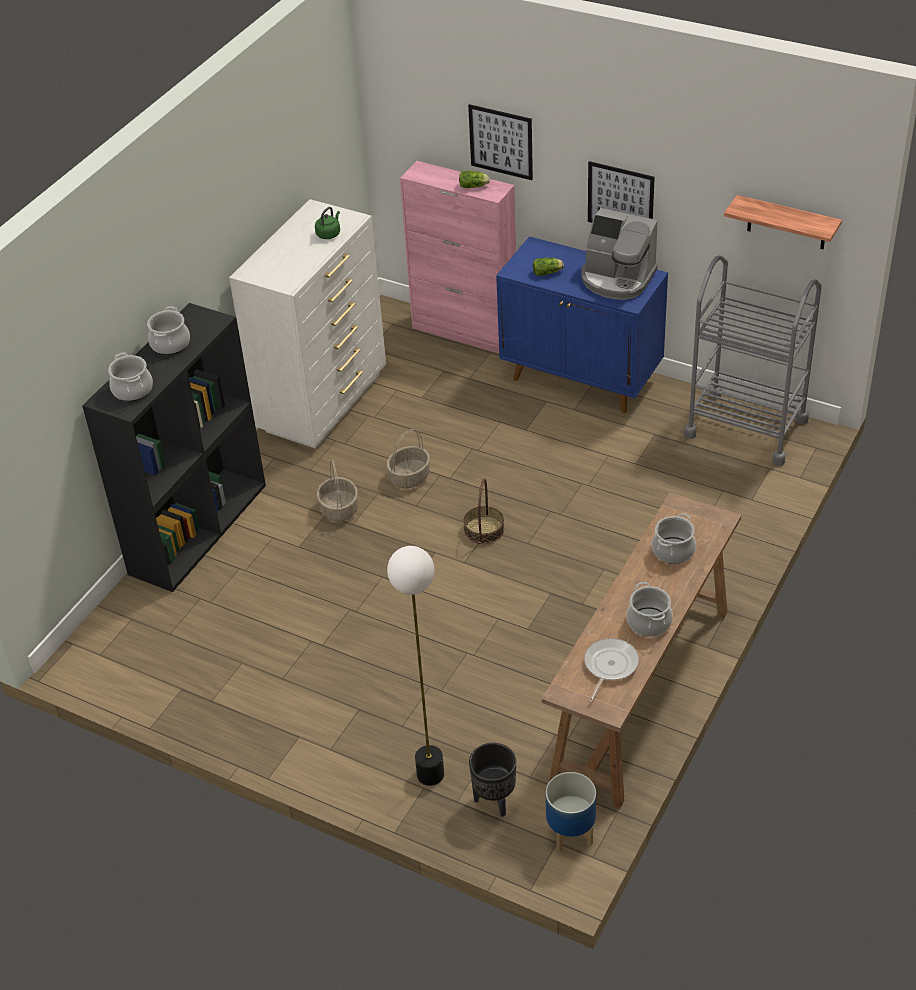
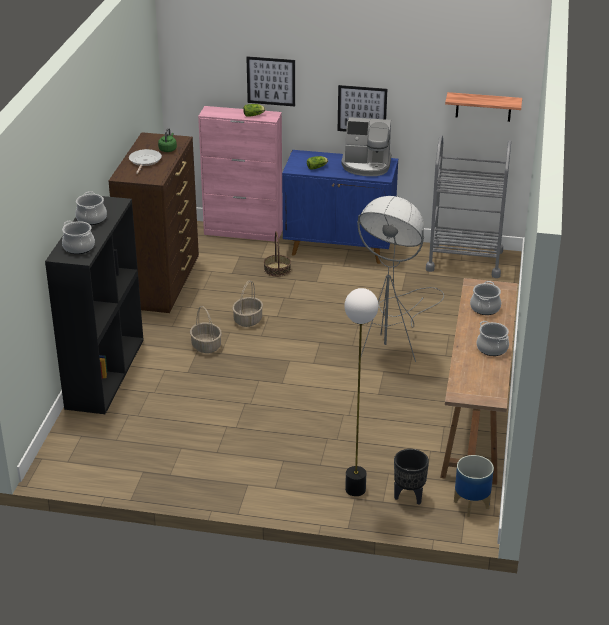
camera: 20 degrees left, 10 degrees down
white dresser [229,199,386,449] -> brown dresser [109,132,199,313]
basket [463,478,504,544] -> basket moved to [264,231,291,277]
frying pan [584,638,639,703] -> frying pan moved to [129,149,162,174]
none -> grey floor lamp [357,196,444,365]

